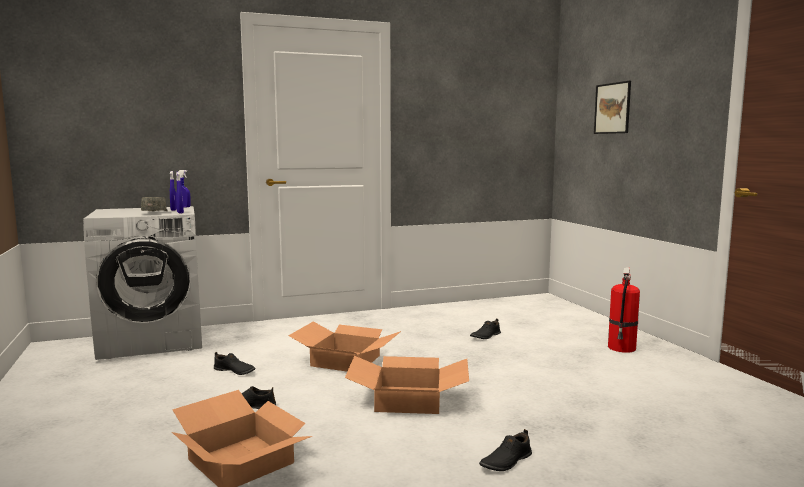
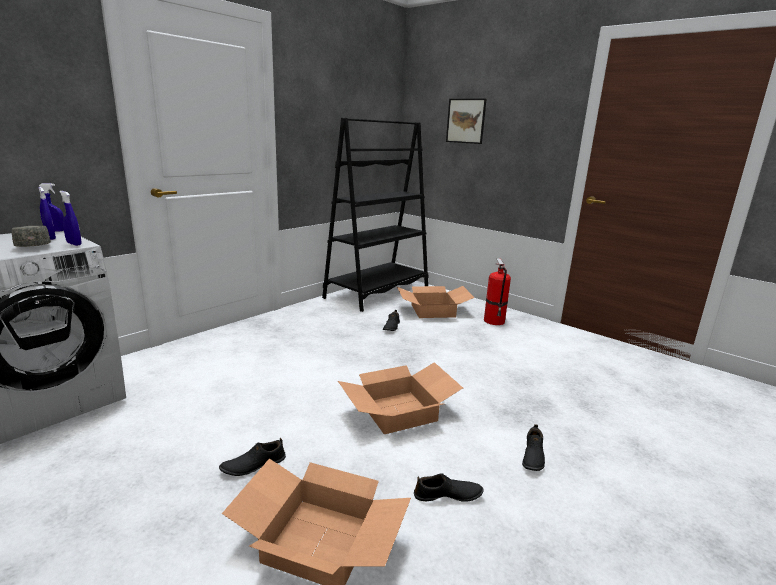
camera: 30 degrees left, 10 degrees up
black shoe [214,352,255,375] -> black shoe moved to [414,474,484,502]
cardboard box [288,321,401,372] -> cardboard box moved to [397,286,474,318]
none -> black bookcase [322,117,429,312]

